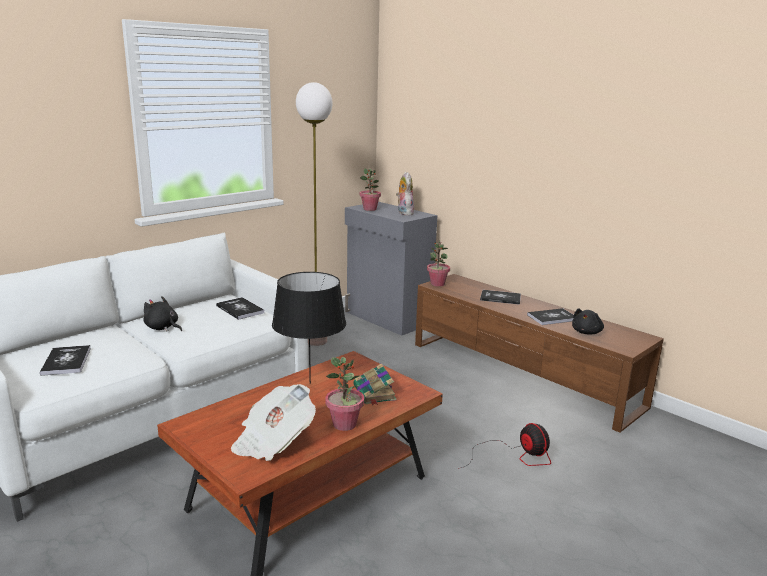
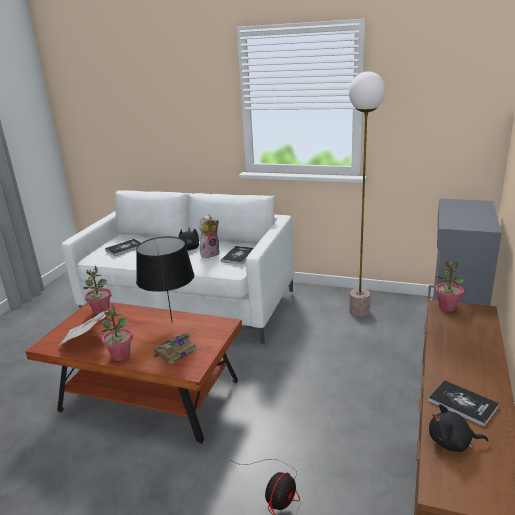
camera: 65 degrees right, 5 degrees up
potted plant [360,168,381,211] -> potted plant moved to [83,266,111,315]
plush toy [396,172,414,215] -> plush toy moved to [199,215,220,258]
book [480,290,521,305] -> none

